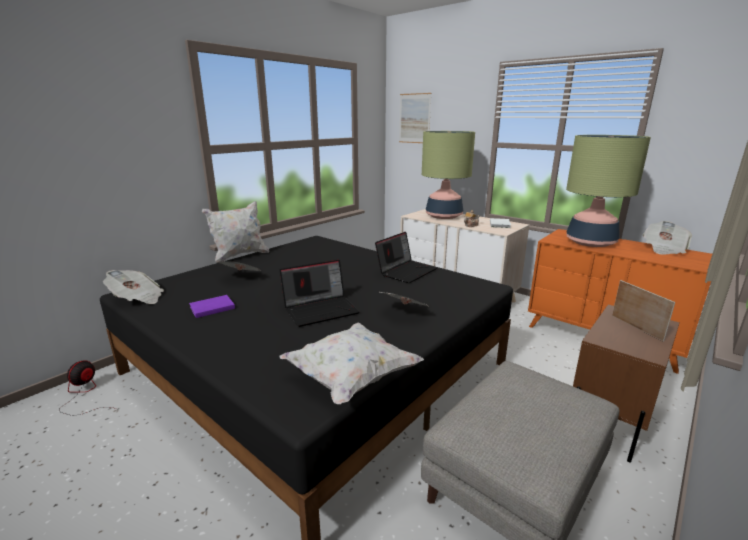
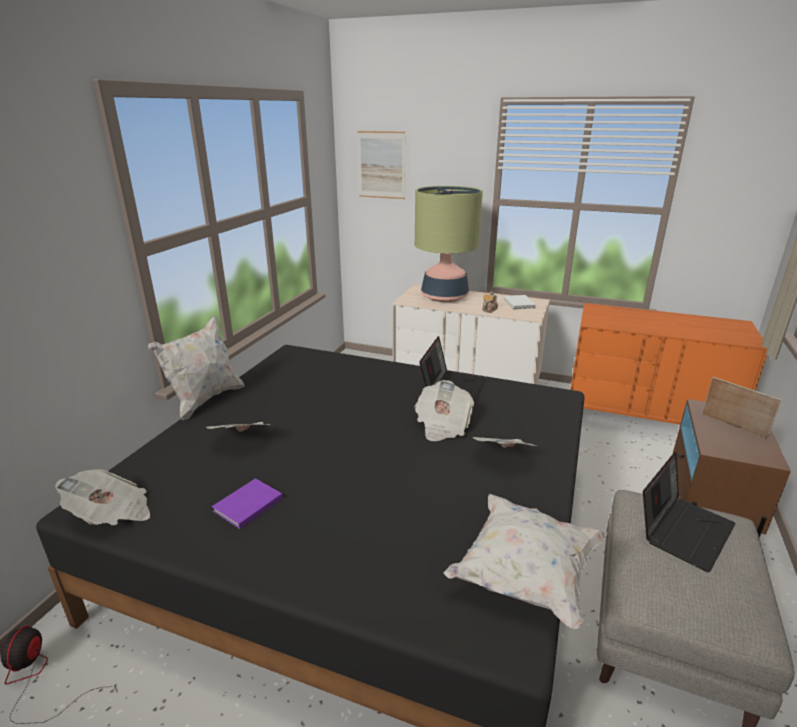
camera: 20 degrees left, 5 degrees up
laptop [280,260,360,327] -> laptop moved to [643,452,736,572]
table lamp [566,135,651,247] -> none
newspaper [643,221,693,255] -> newspaper moved to [414,380,474,441]

